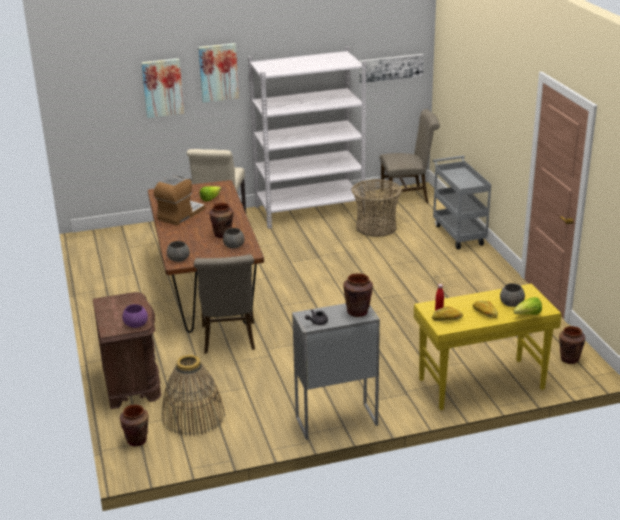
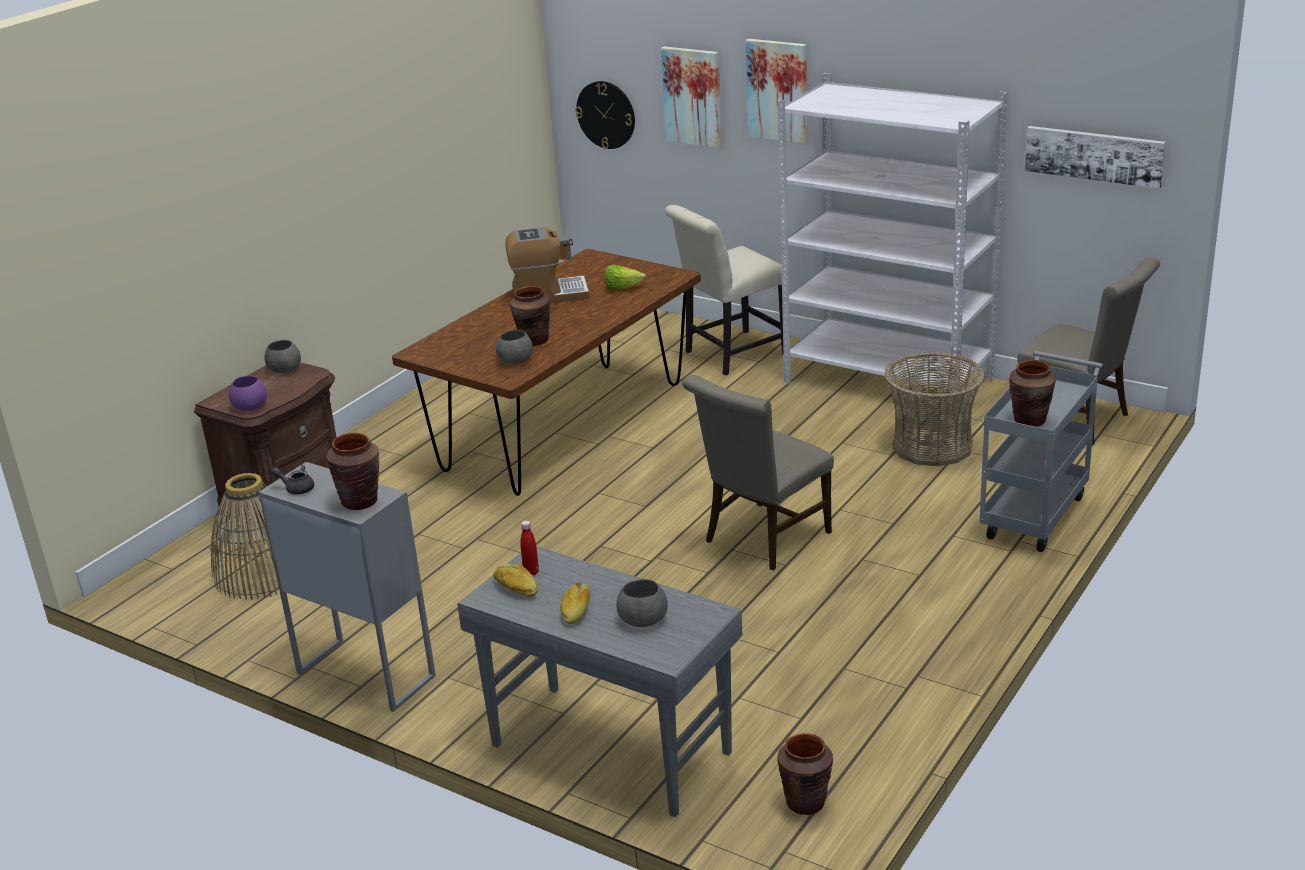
camera: 50 degrees right, 0 degrees up
brown vase [120,404,148,446] -> brown vase moved to [1009,360,1056,427]
grey bowl [167,241,190,262] -> grey bowl moved to [264,340,301,373]
beige chair [194,254,255,354] -> beige chair moved to [682,375,834,570]
yellow console table [414,284,562,410] -> grey console table [457,546,742,818]
lettuce [513,297,542,315] -> none
none -> wall clock [575,81,635,149]

